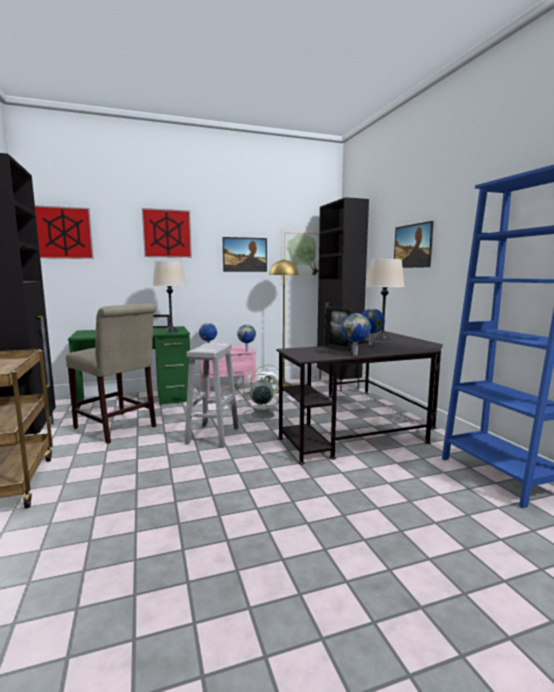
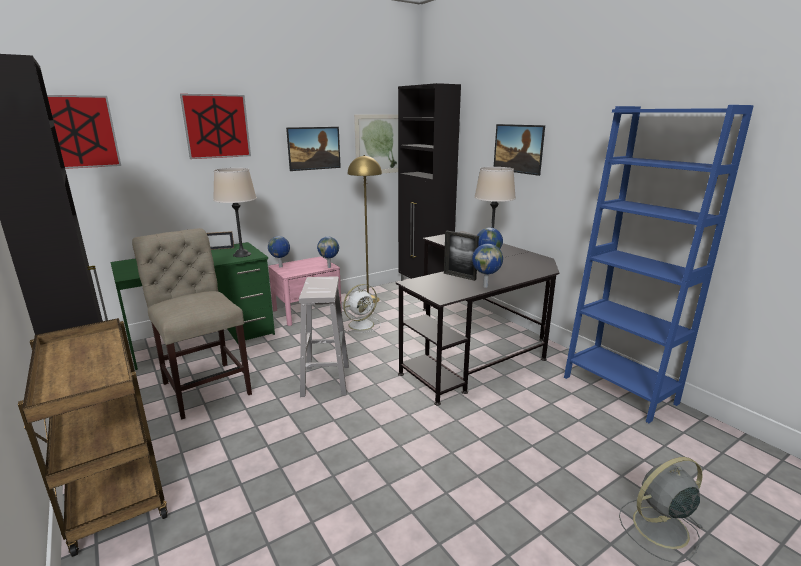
camera: 15 degrees left, 10 degrees up
beige chair [66,304,156,444] -> beige chair turned 150 degrees counterclockwise [132,228,252,419]
grey fan [243,374,279,422] -> grey fan moved to [619,457,703,563]

